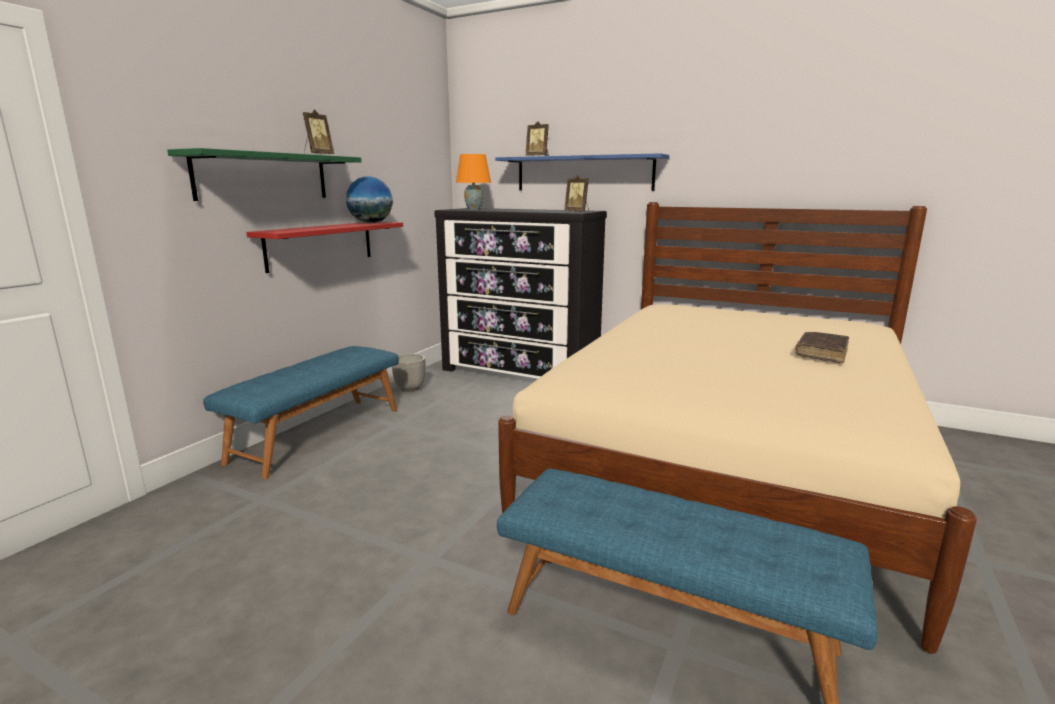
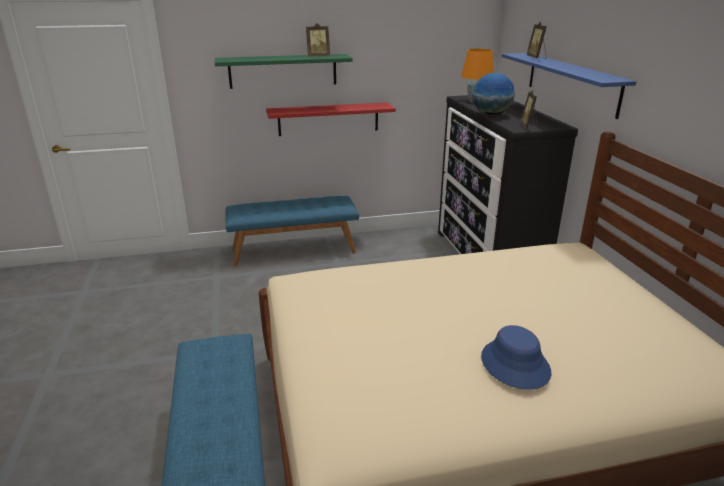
camera: 50 degrees right, 10 degrees up
globe [346,176,393,223] -> globe moved to [472,73,515,116]
planter [392,354,426,392] -> none
brown book [795,332,849,363] -> blue hat [481,325,552,390]

